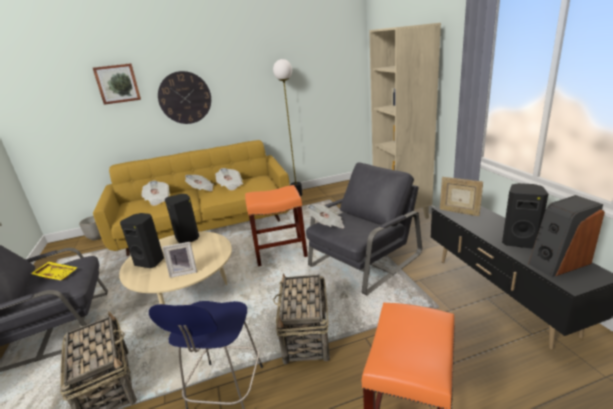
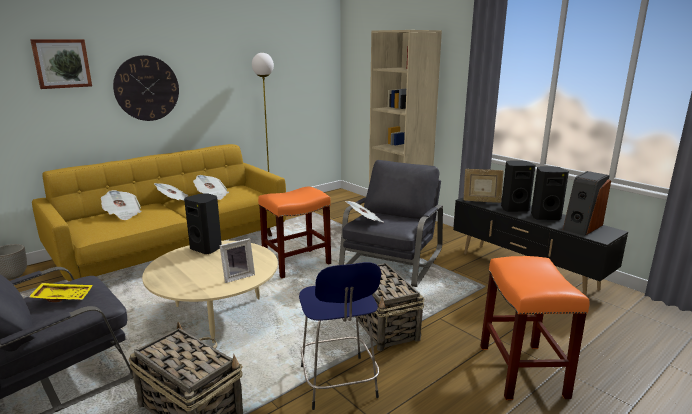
camera: 25 degrees left, 5 degrees down
black speaker [120,213,164,268] -> black speaker moved to [501,160,536,212]

